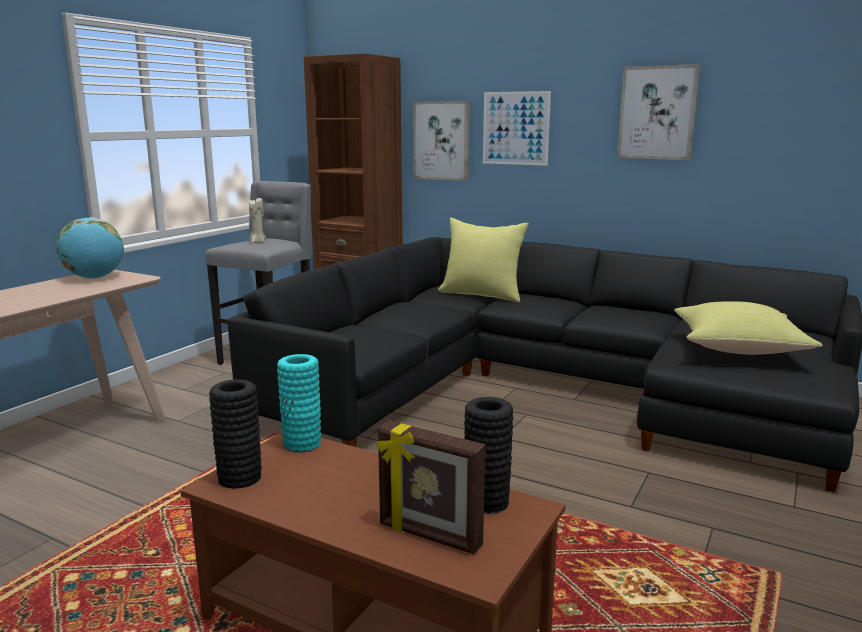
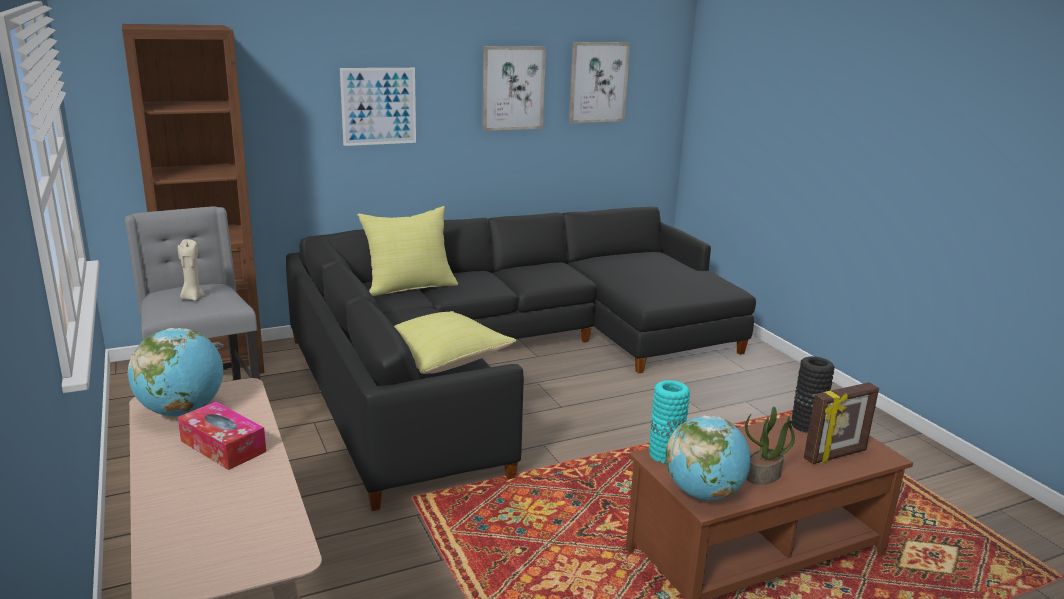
camera: 55 degrees left, 5 degrees up
black vase [209,379,262,489] -> globe [666,415,751,500]
picture [413,101,470,181] -> picture moved to [569,42,630,123]
yellow pillow [674,301,823,355] -> yellow pillow moved to [394,311,517,374]
none -> tissue box [178,402,266,470]
none -> potted plant [745,407,795,485]

